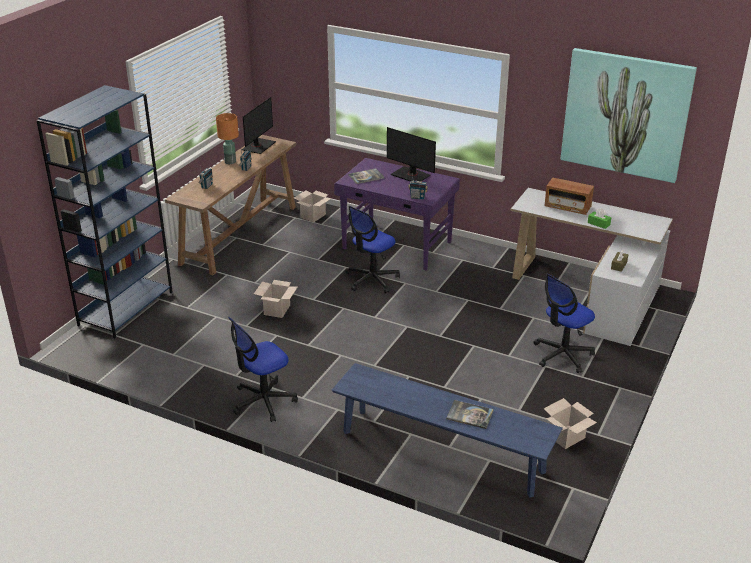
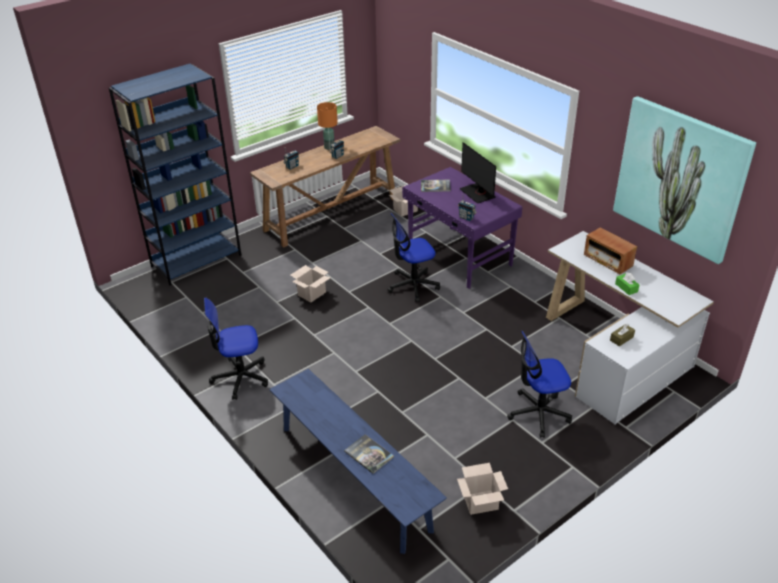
camera: 25 degrees right, 5 degrees up
monitor [242,97,276,154] -> none

